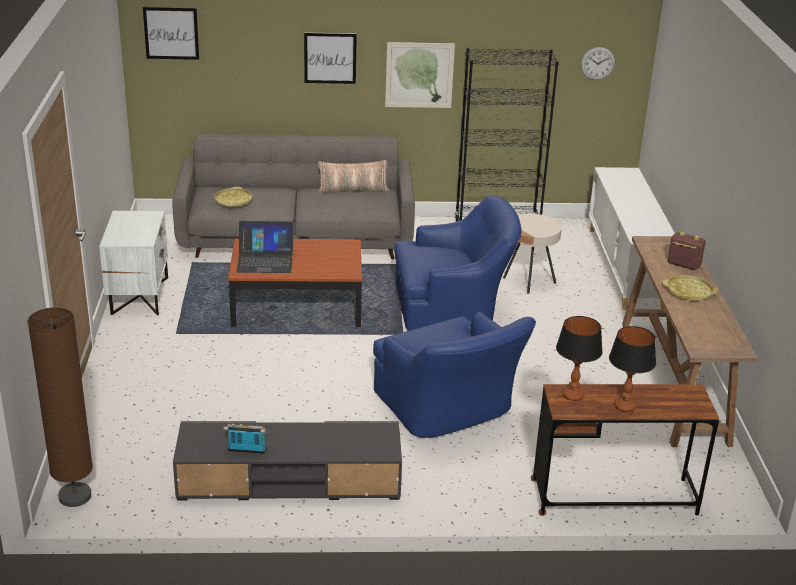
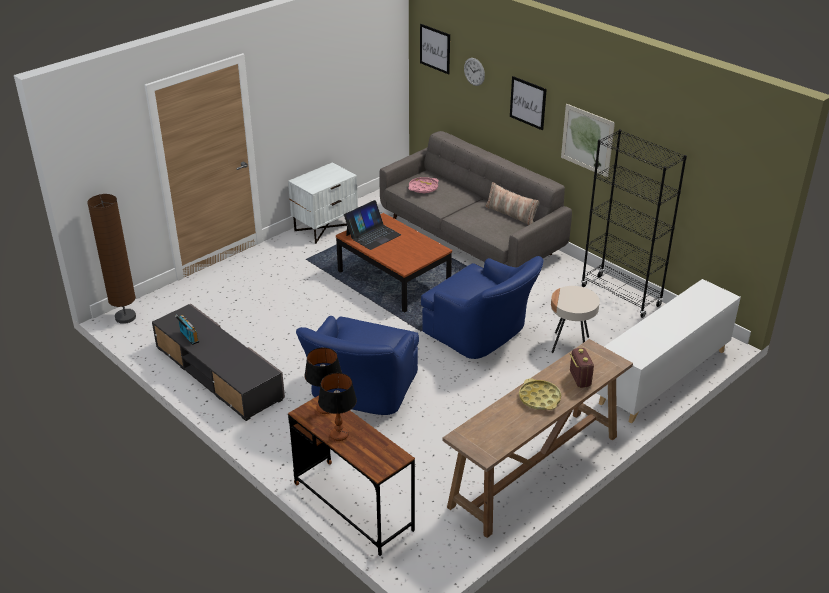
camera: 50 degrees right, 5 degrees up
yellow tray [214,187,252,207] -> pink tray [408,177,439,194]
laptop [236,221,293,273] -> laptop turned 90 degrees counterclockwise [344,200,401,250]
wall clock [581,47,615,80] -> wall clock moved to [464,58,485,86]

